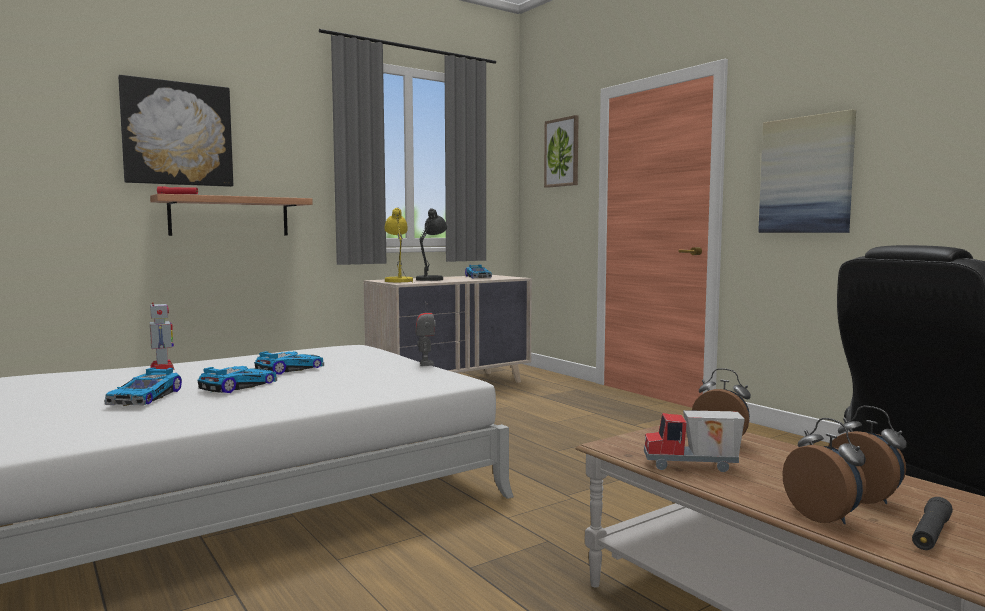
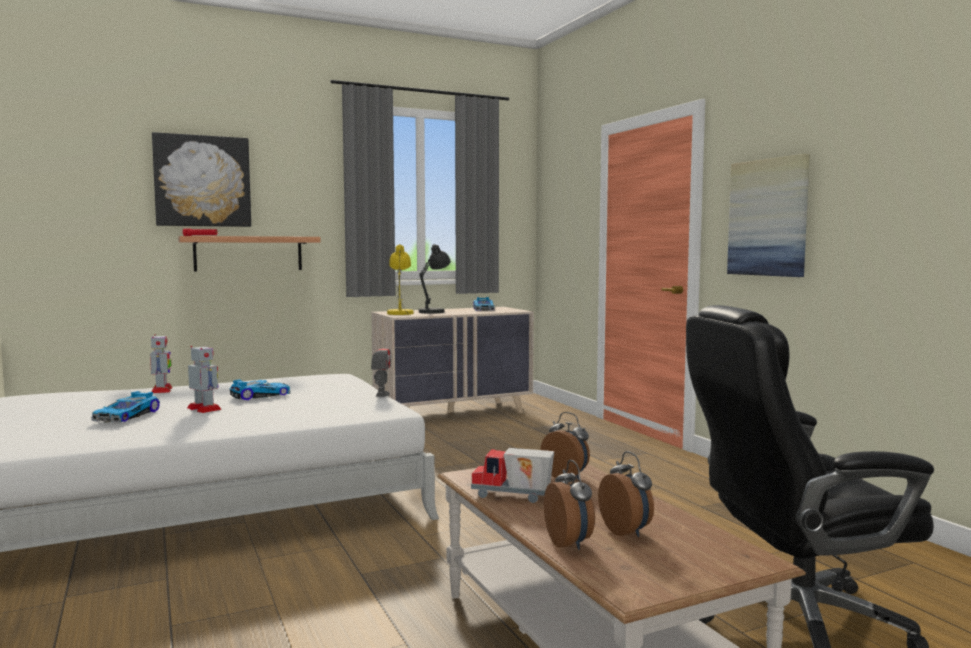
camera: 10 degrees right, 0 degrees up
toy car [197,366,277,393] -> toy robot [187,346,221,413]
picture [544,115,579,188] -> none
black flashlight [912,497,953,550] -> none

